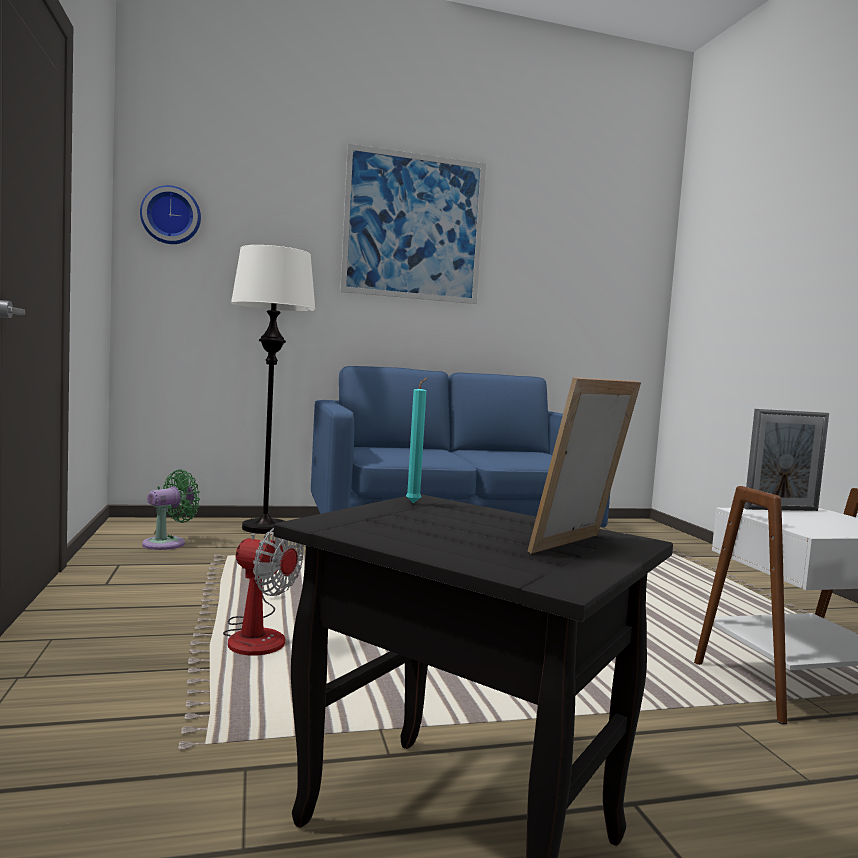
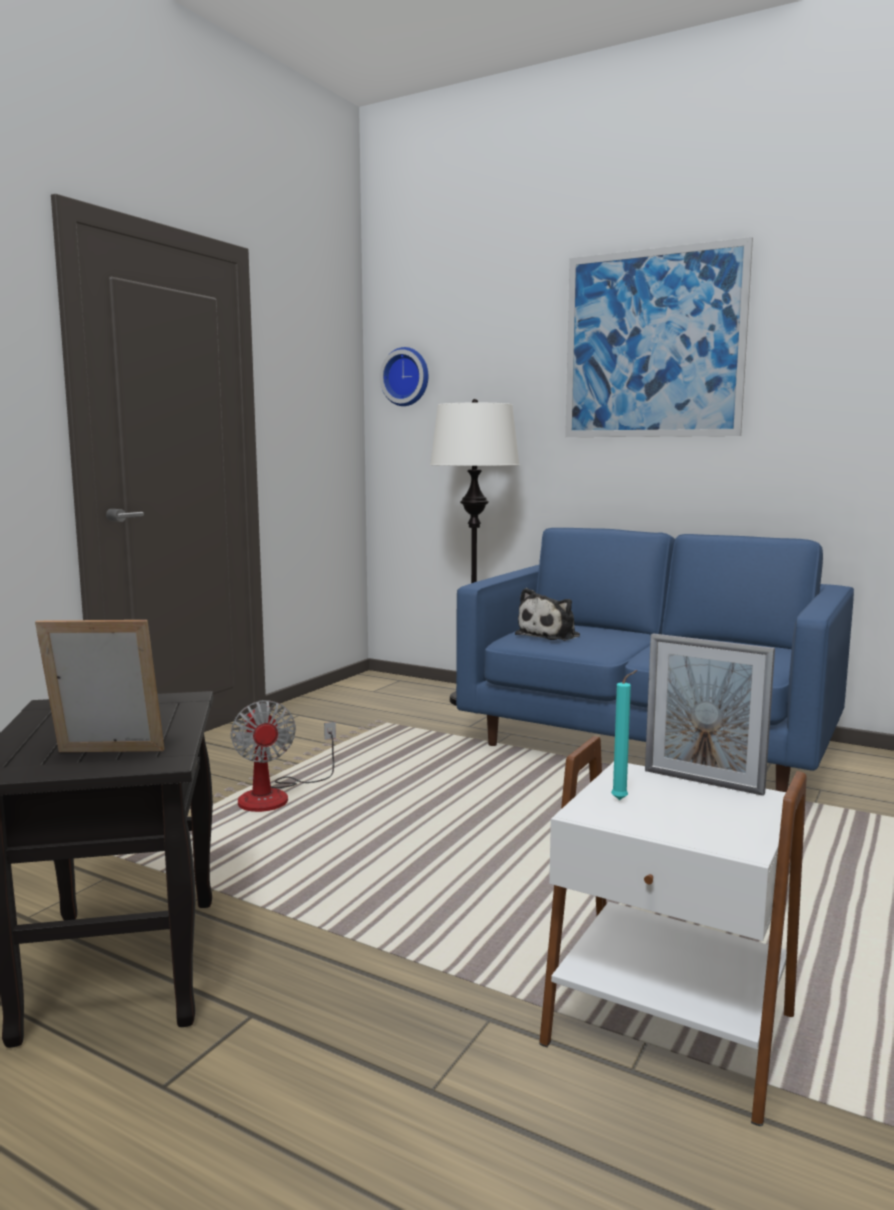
camera: 45 degrees right, 5 degrees up
green fan [142,469,200,550] -> none
turquoise candle [406,377,428,503] -> turquoise candle moved to [611,670,638,800]
none -> plush toy [515,588,580,641]

